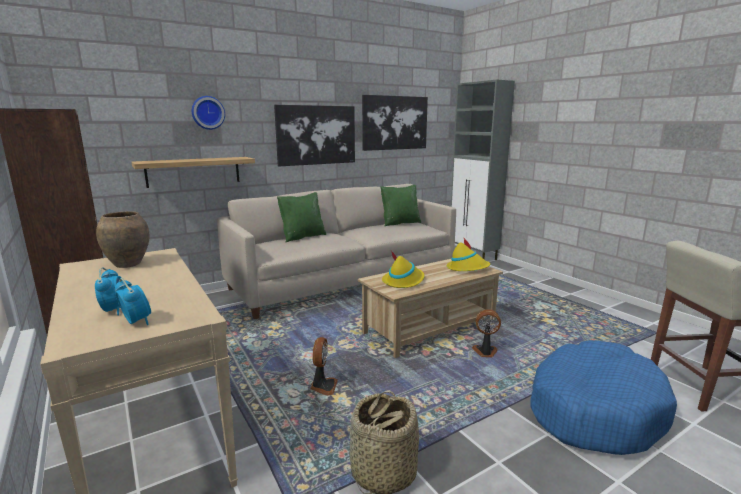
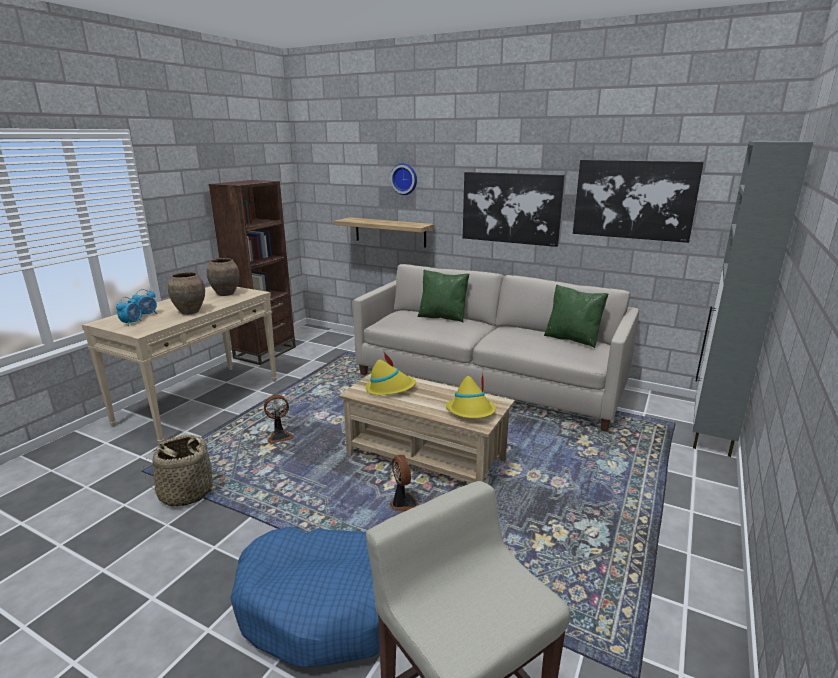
camera: 60 degrees right, 5 degrees up
none -> brown vase [168,272,205,314]

